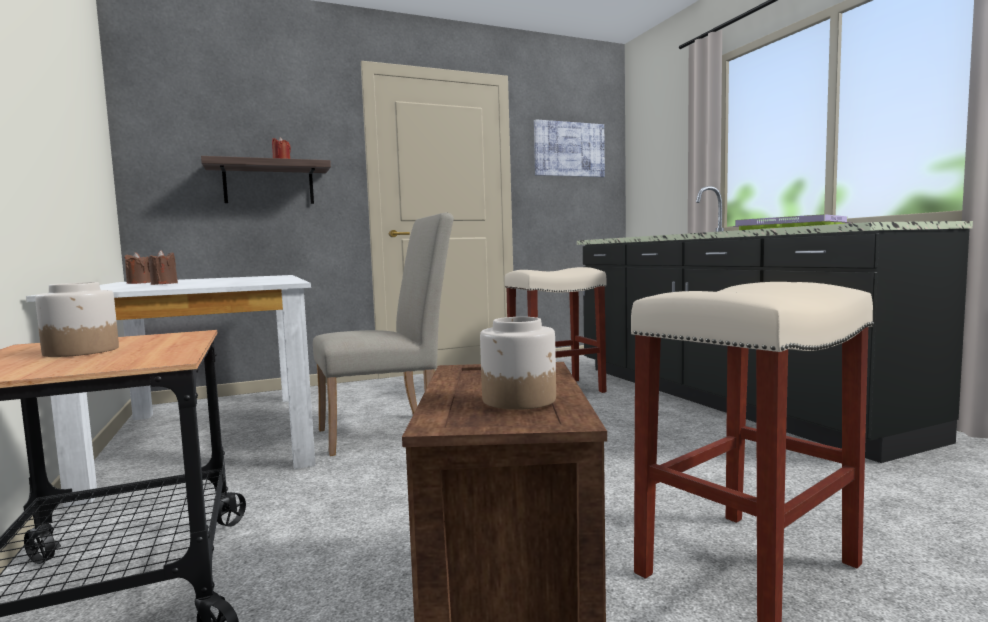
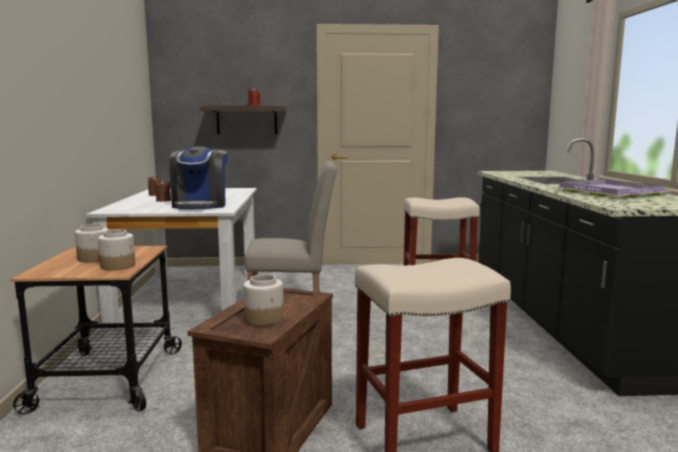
camera: 20 degrees right, 5 degrees up
picture [534,119,605,177] -> none
none -> jar [98,229,135,270]
none -> coffee machine [169,146,228,209]

